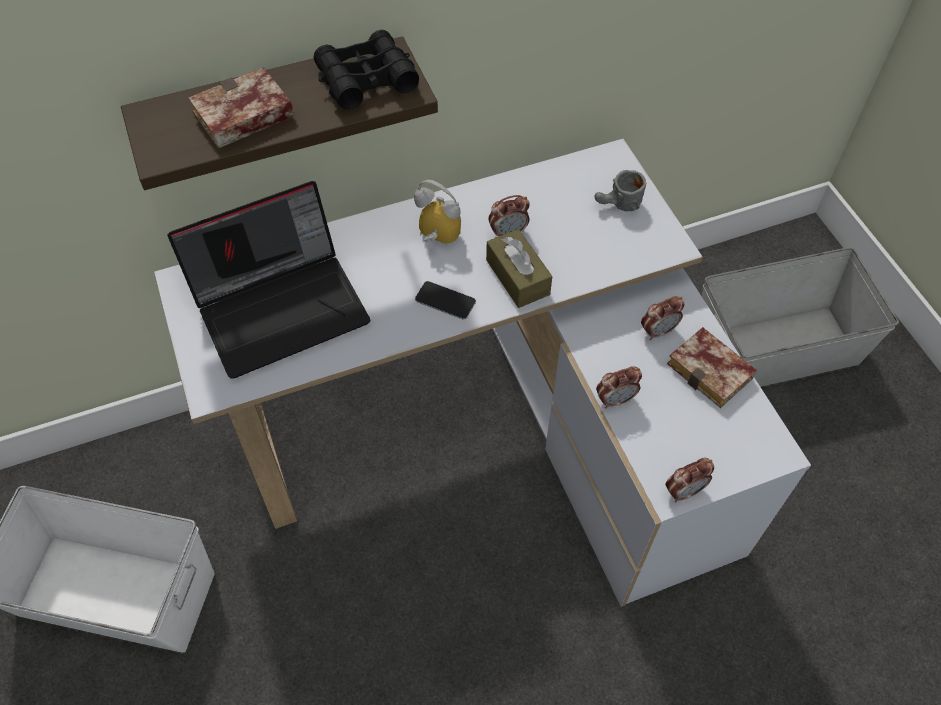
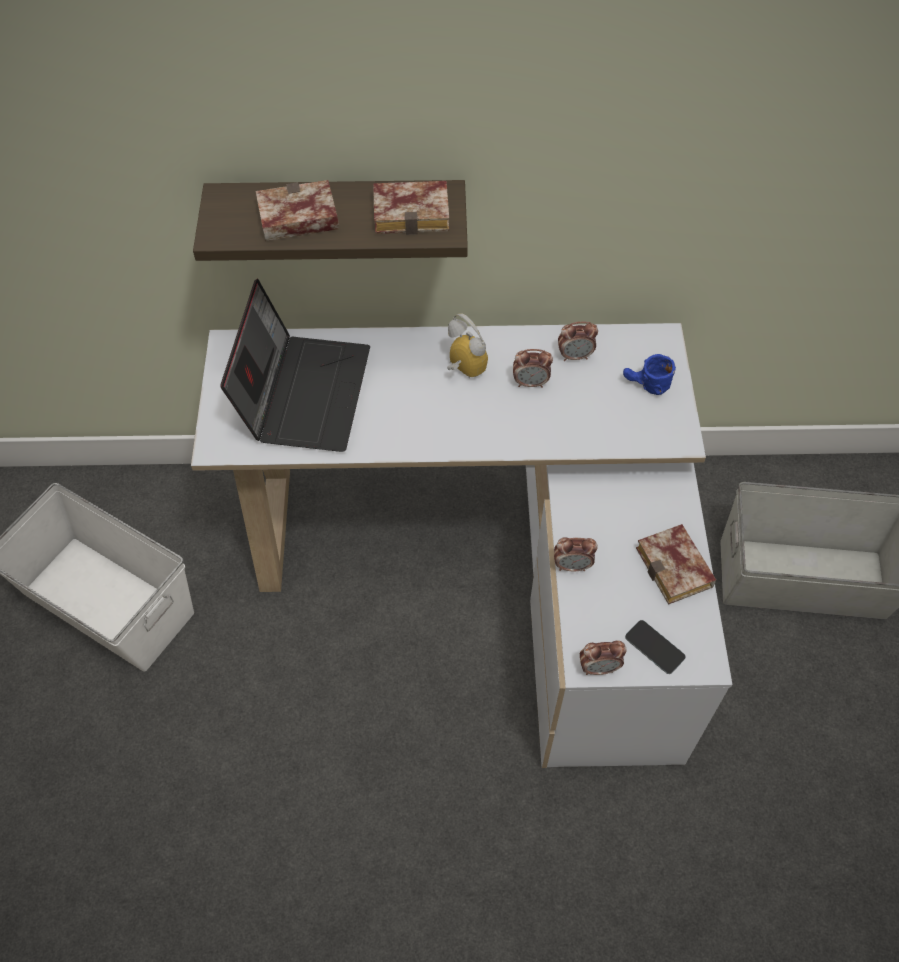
camera: 20 degrees right, 0 degrees up
laptop [167,181,370,379] -> laptop turned 75 degrees counterclockwise [220,279,370,452]
black binoculars [313,30,419,110] -> book [373,181,449,235]
phone [415,281,476,319] -> phone moved to [625,620,686,674]
brown tissue box [486,229,552,308] -> none
grey mug [594,170,646,211] -> blue mug [623,354,676,395]
alarm clock [641,296,684,340] -> alarm clock moved to [558,321,598,361]

